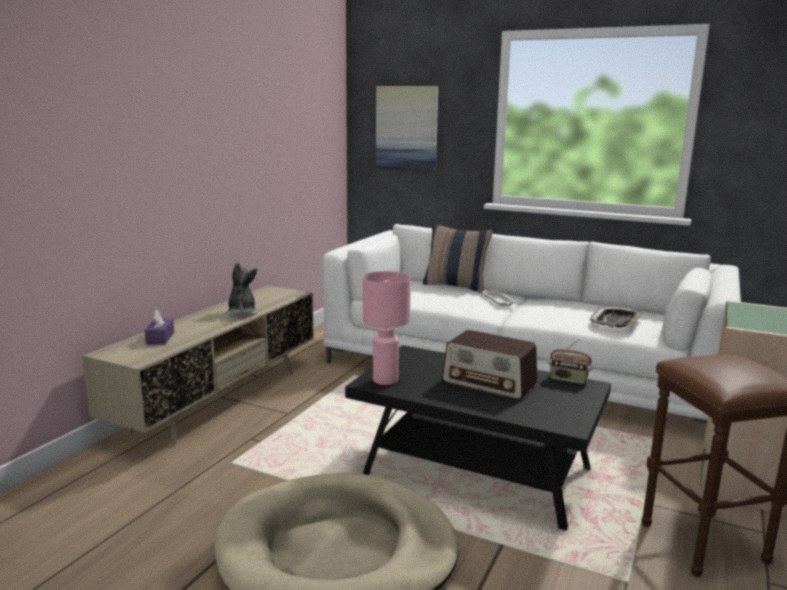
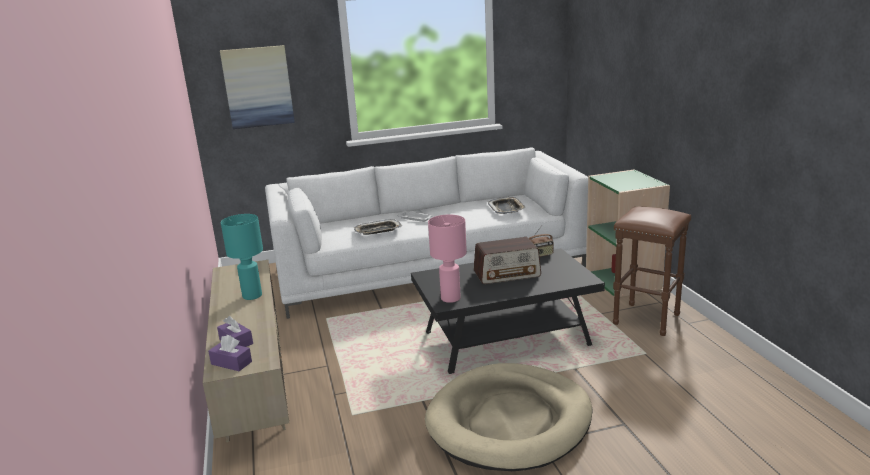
camera: 40 degrees left, 5 degrees up
plush toy [226,262,259,317] -> turquoise table lamp [221,214,263,300]
pillow [423,225,493,293] -> none
none -> purple tissue box [208,335,252,371]
none -> tray [354,219,402,235]

